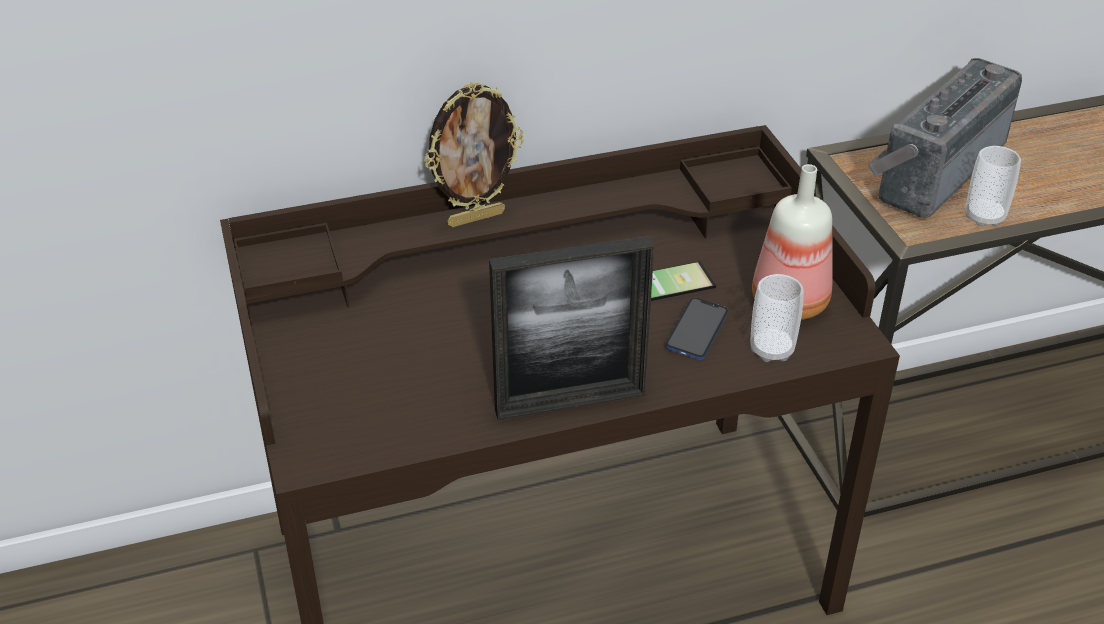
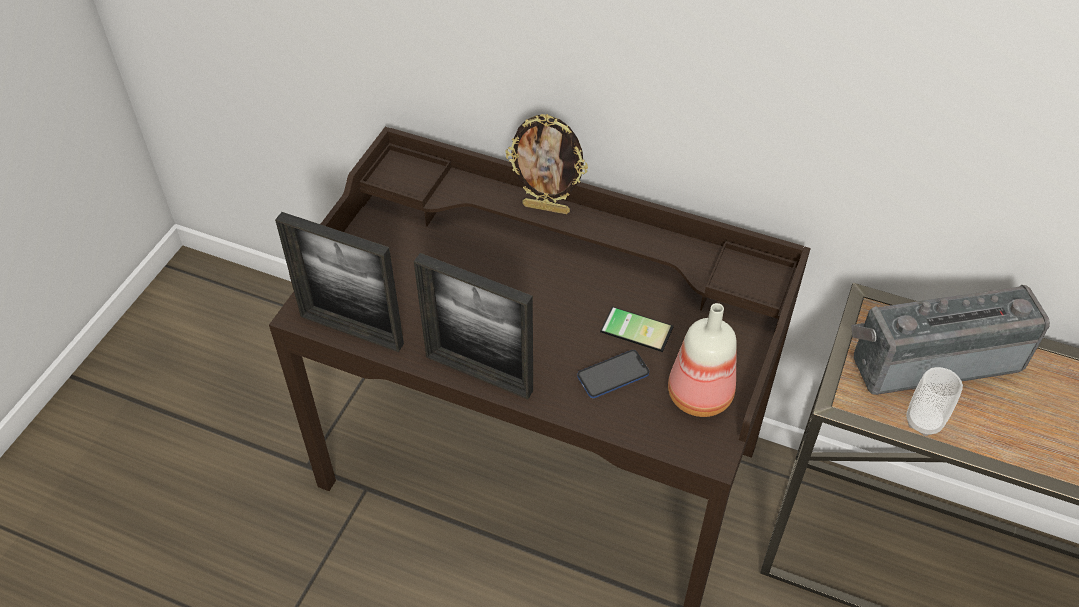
camera: 40 degrees right, 10 degrees up
cup [751,274,804,362] -> none
none -> picture frame [275,212,404,352]

